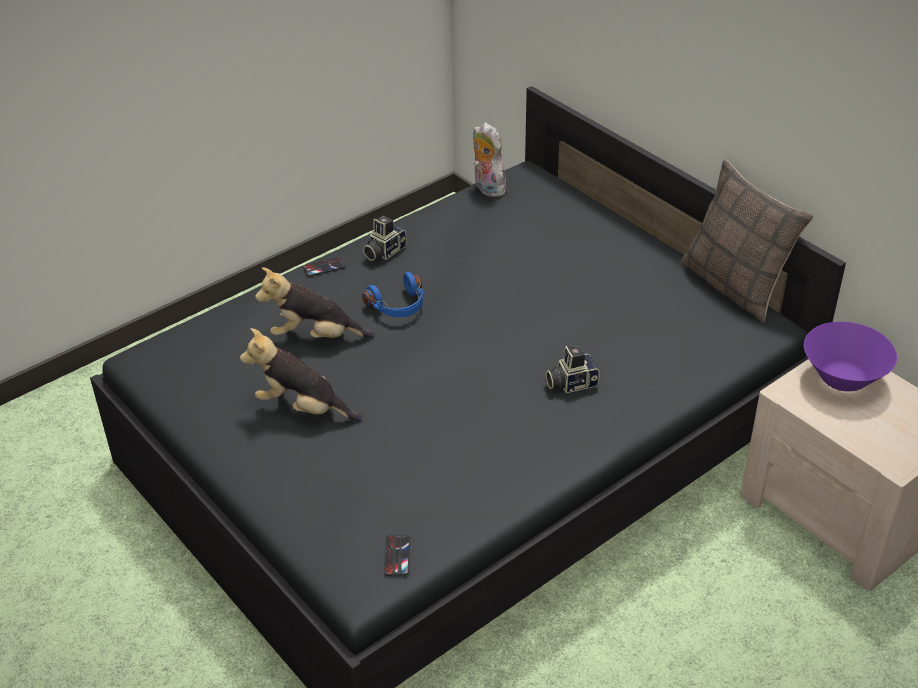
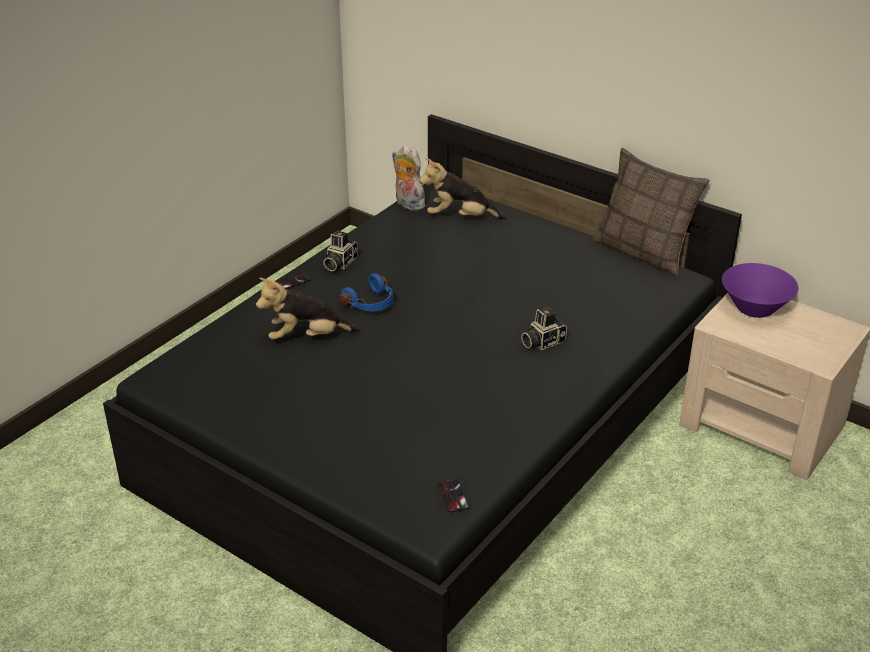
camera: 15 degrees left, 5 degrees down
plush toy [240,328,363,421] -> plush toy moved to [419,158,506,219]

